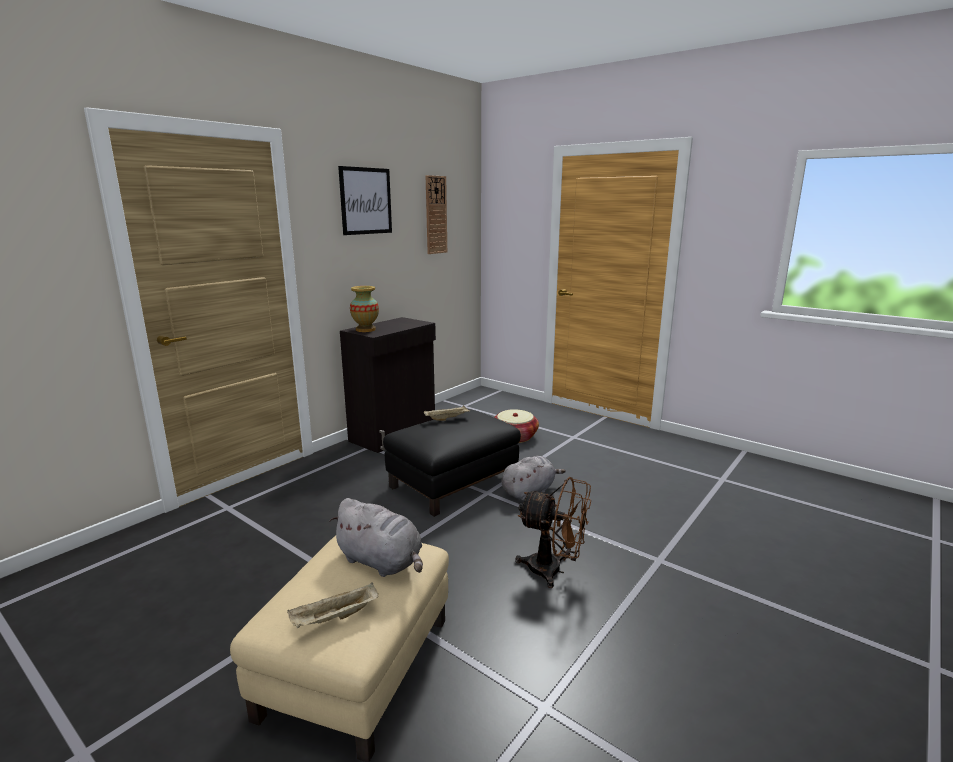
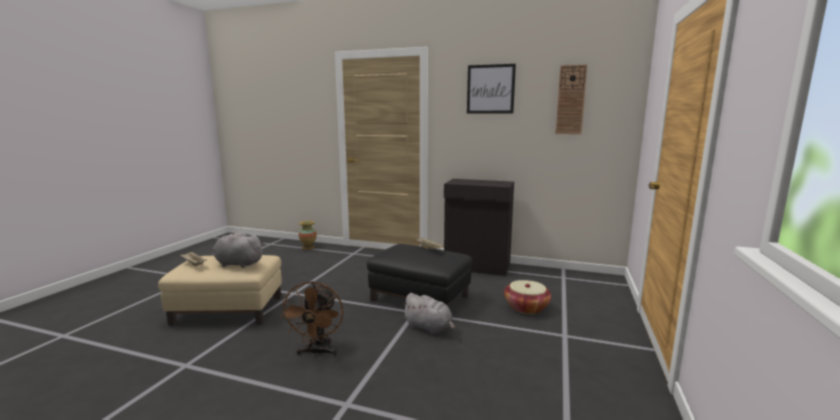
camera: 70 degrees right, 5 degrees down
grey plush toy [329,498,423,577] -> grey plush toy turned 90 degrees clockwise [213,231,264,268]
vase [350,286,379,332] -> vase moved to [299,221,317,250]

